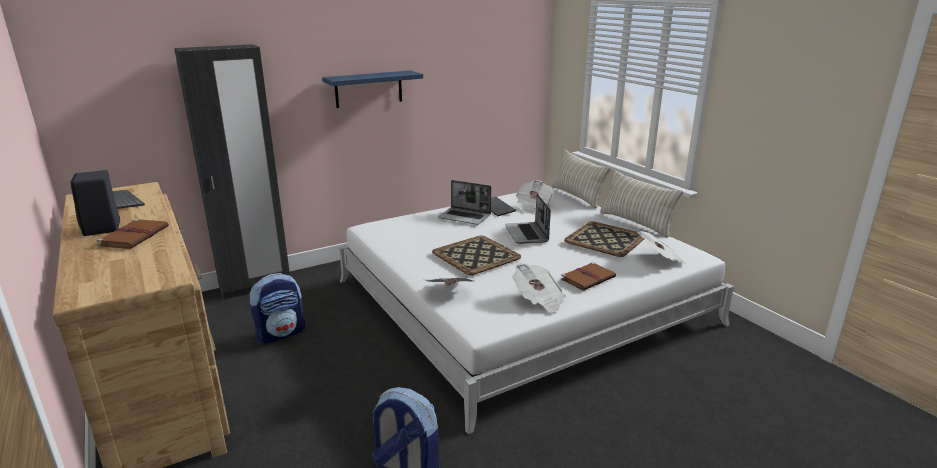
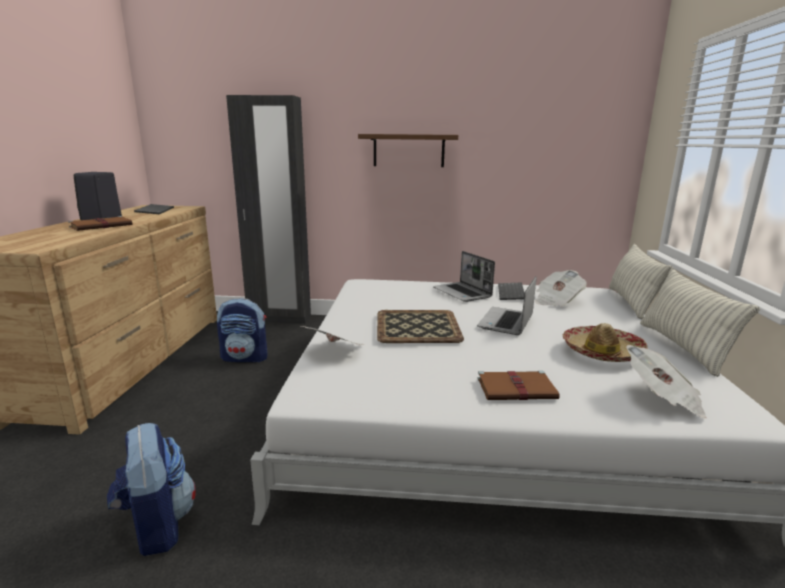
camera: 35 degrees right, 5 degrees down
blue shelf [322,70,423,108] -> brown shelf [358,134,458,167]
newspaper [512,263,566,313] -> none
tray [564,221,644,257] -> hat [563,323,648,362]

